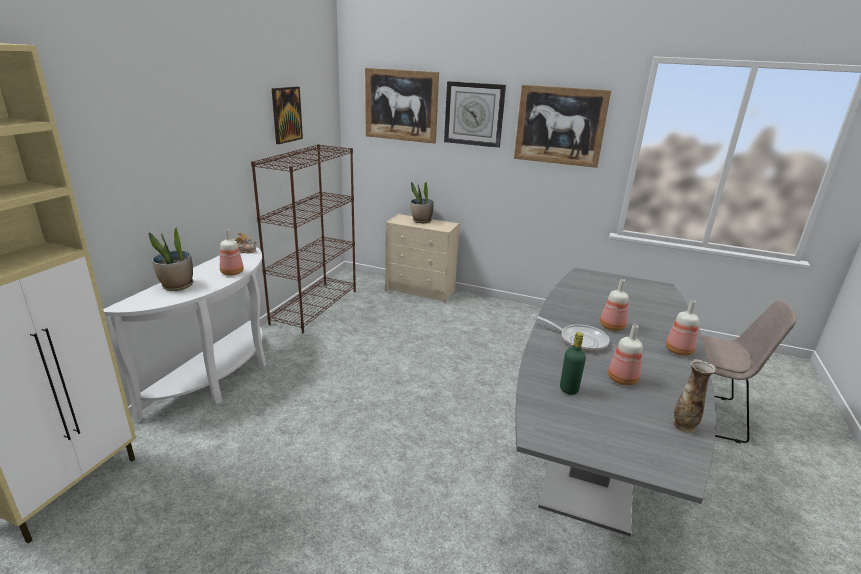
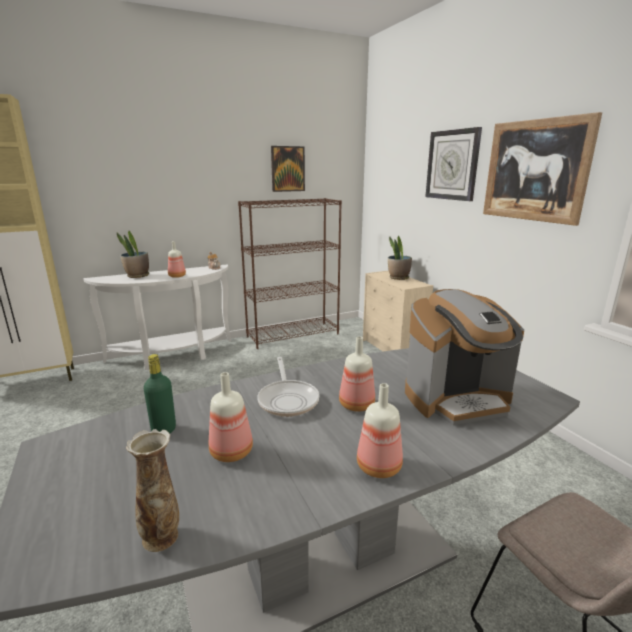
camera: 45 degrees right, 5 degrees down
picture [365,68,439,144] -> none
none -> coffee machine [405,289,524,425]

